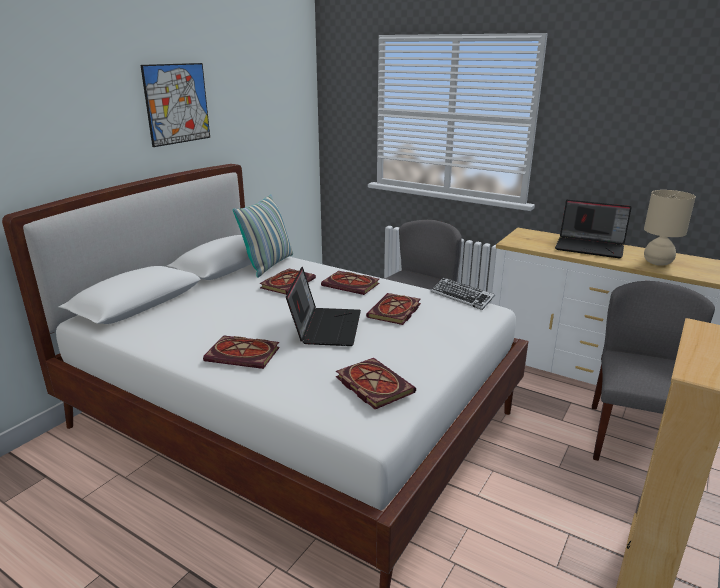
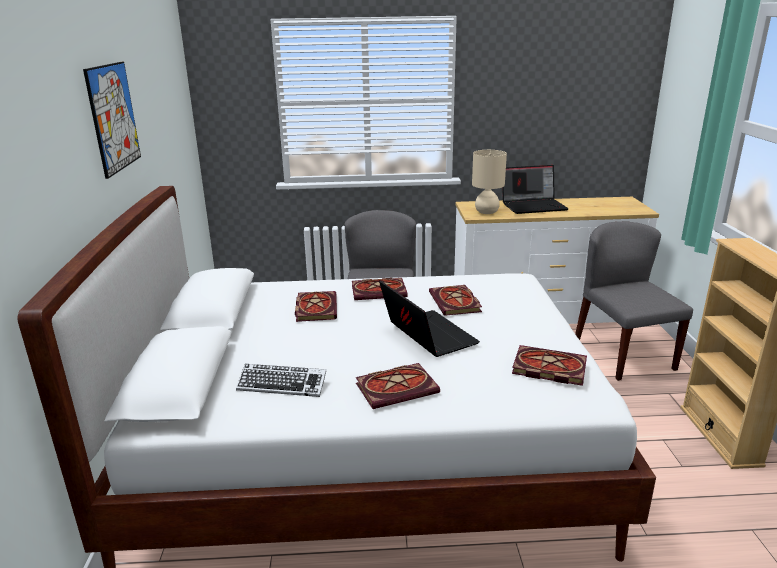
camera: 35 degrees left, 0 degrees up
pillow [233,194,293,278] -> none
keyboard [431,277,495,310] -> keyboard moved to [236,364,326,397]
beige table lamp [644,190,696,266] -> beige table lamp moved to [472,150,507,214]

